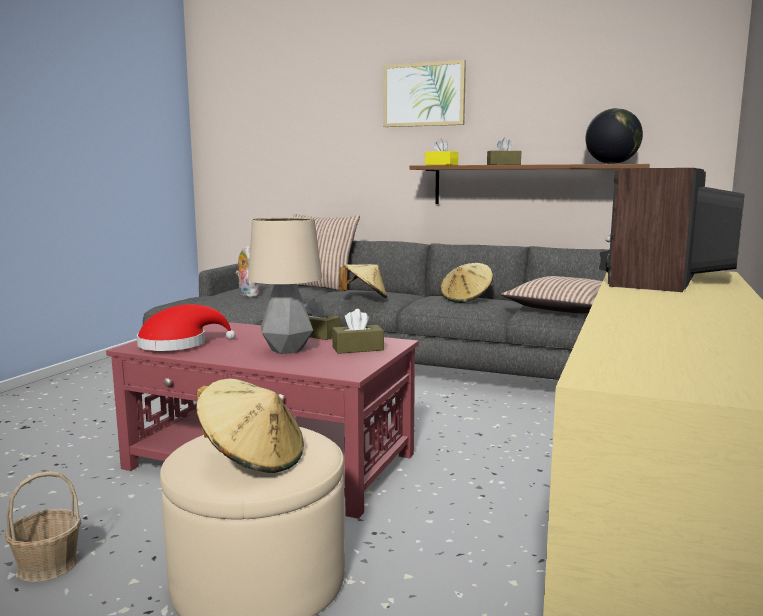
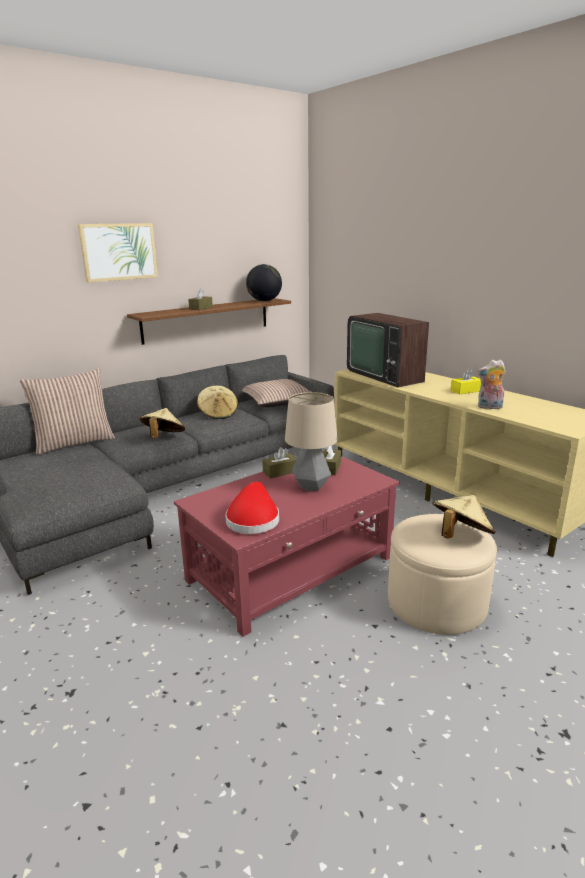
camera: 60 degrees left, 10 degrees up
basket [5,471,81,582] -> none
plush toy [235,246,259,297] -> plush toy moved to [477,360,506,409]
yellow tissue box [425,139,459,165] -> yellow tissue box moved to [451,369,481,394]

